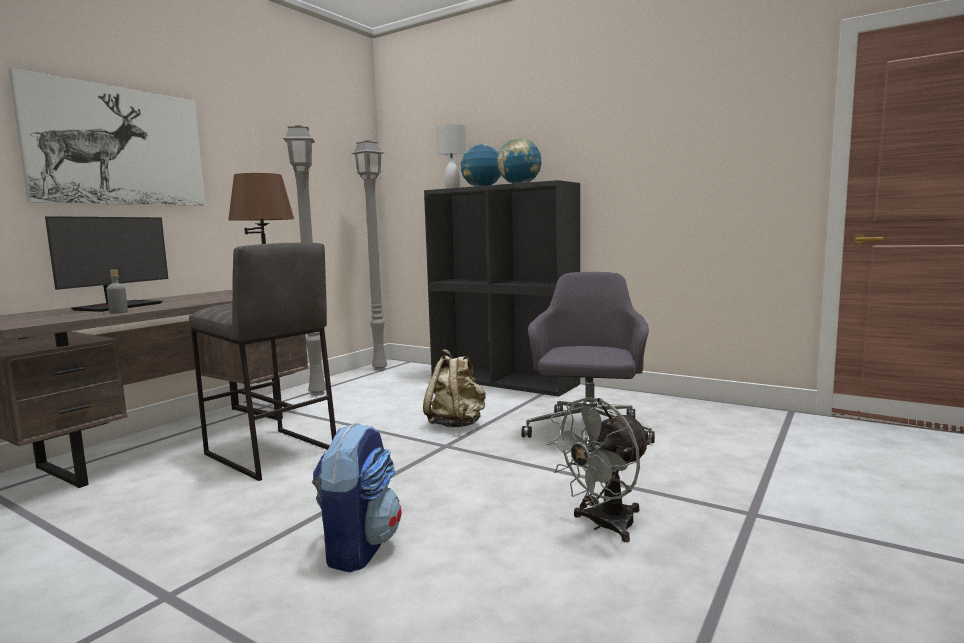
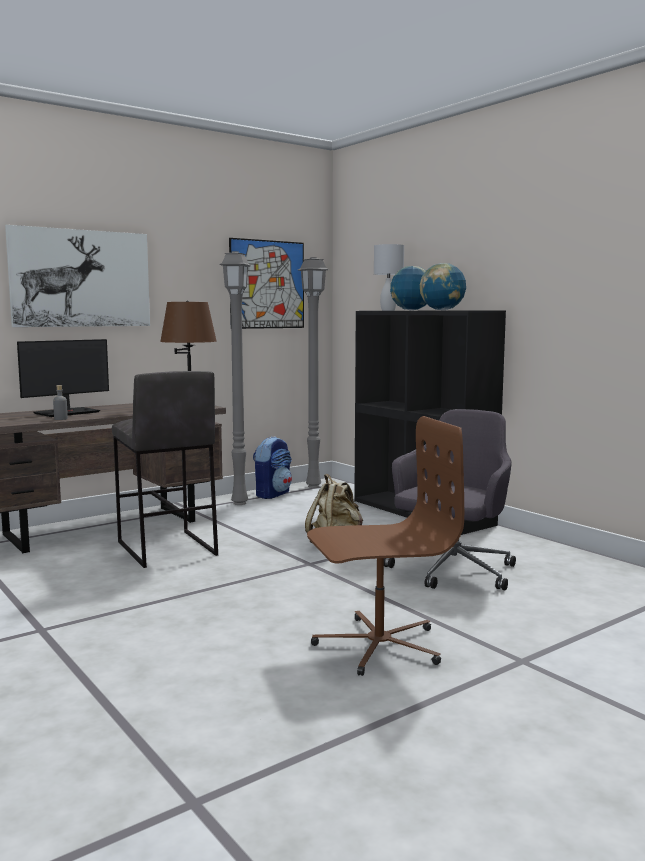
camera: 20 degrees right, 0 degrees up
backpack [312,422,402,572] -> backpack moved to [253,437,292,499]
grey fan [546,397,651,542] -> brown office chair [307,416,464,676]
none -> picture [229,238,304,329]

